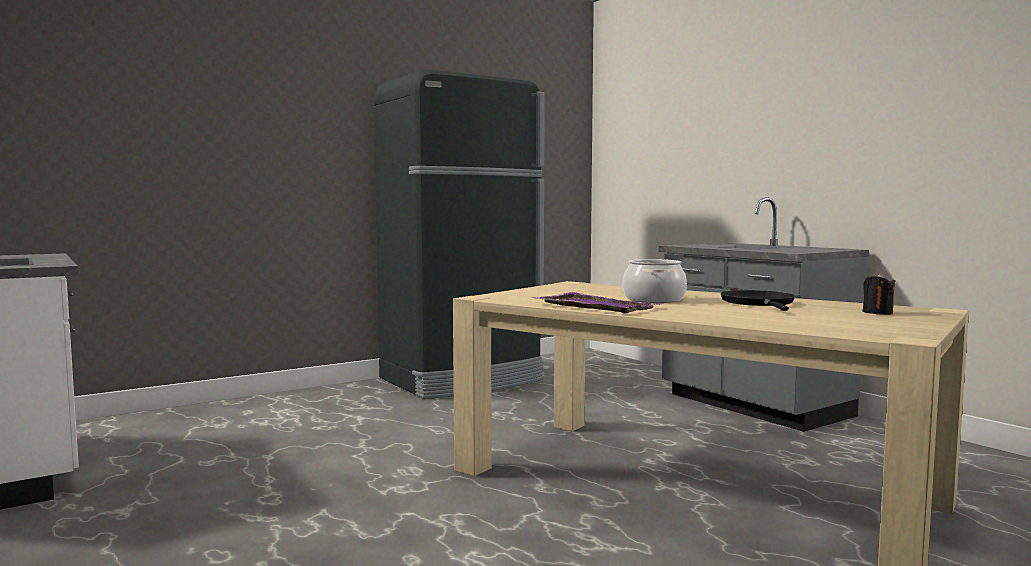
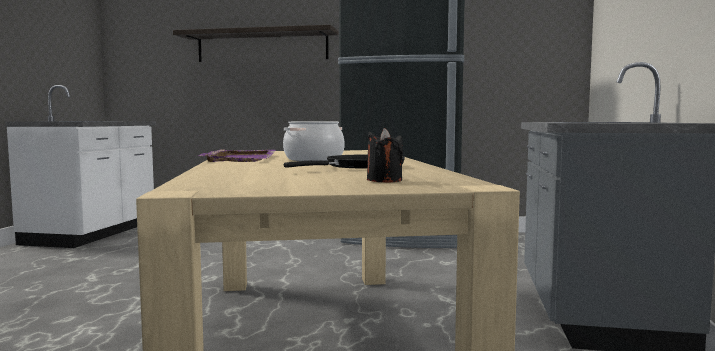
camera: 45 degrees right, 0 degrees up
none -> shelf [173,25,339,62]

